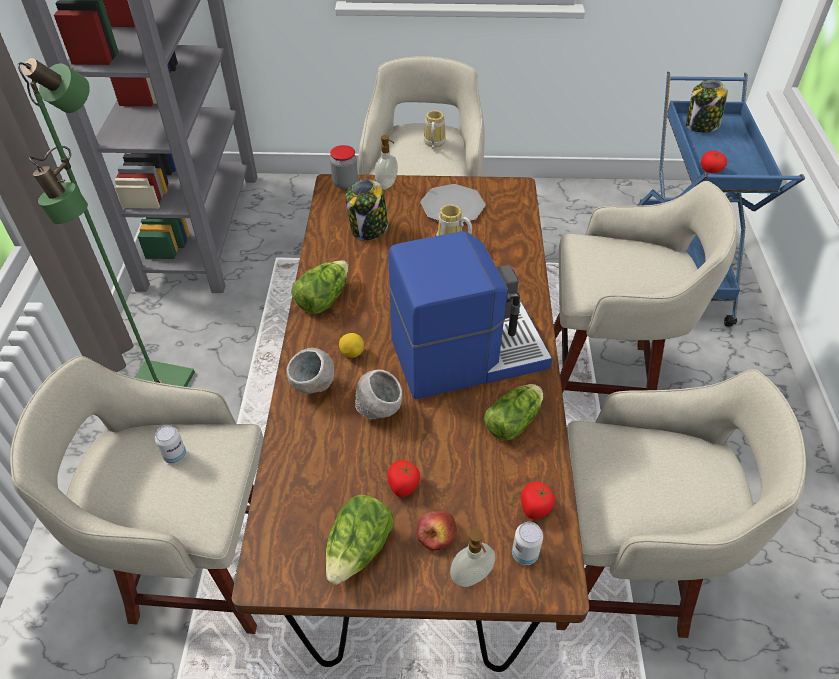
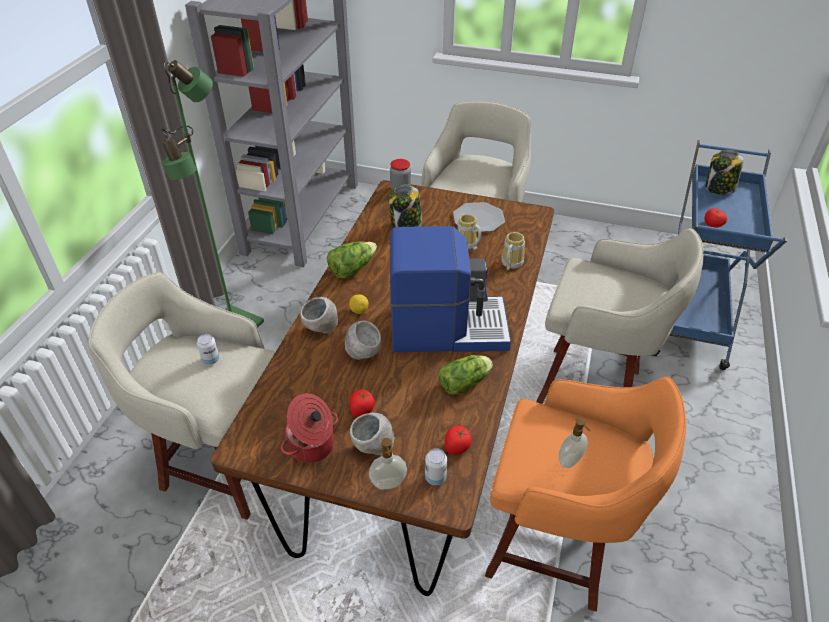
camera: 15 degrees right, 5 degrees down
lettuce [326,495,394,585] -> cooking pot [281,394,338,463]
soap dispenser [375,135,398,190] -> soap dispenser moved to [559,418,591,468]
apple [417,511,457,550] -> grey bowl [350,413,395,455]
mug [424,110,446,149] -> mug moved to [501,232,525,270]
beige stool [556,369,806,638] -> orange stool [485,376,686,612]

